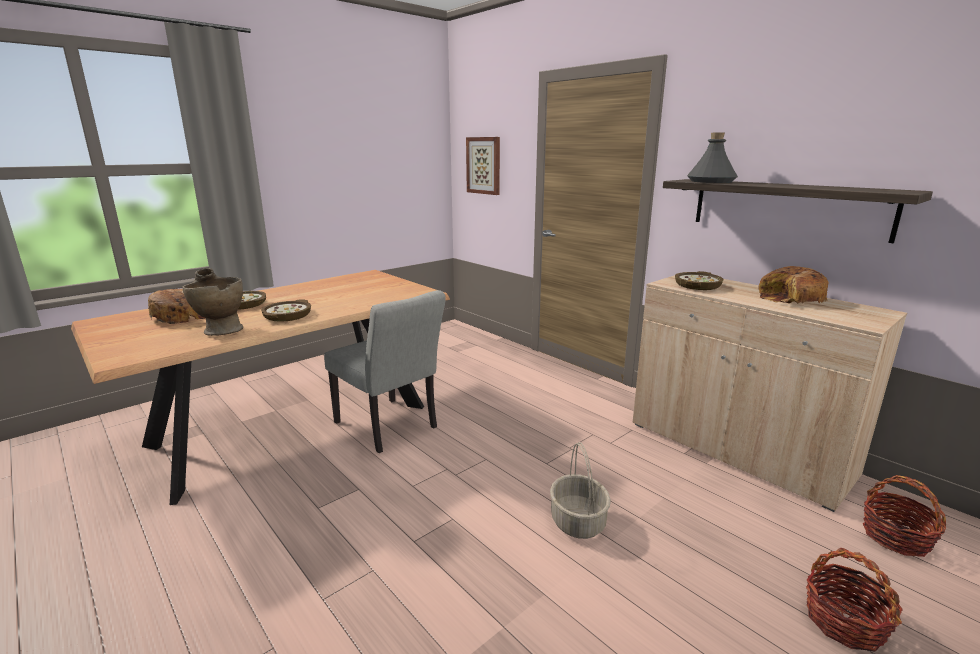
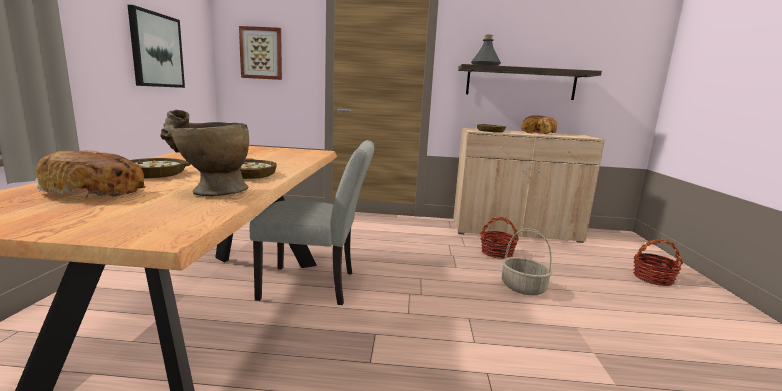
camera: 45 degrees left, 5 degrees down
basket [863,475,946,557] -> basket moved to [480,217,519,259]
none -> picture [128,5,185,88]

